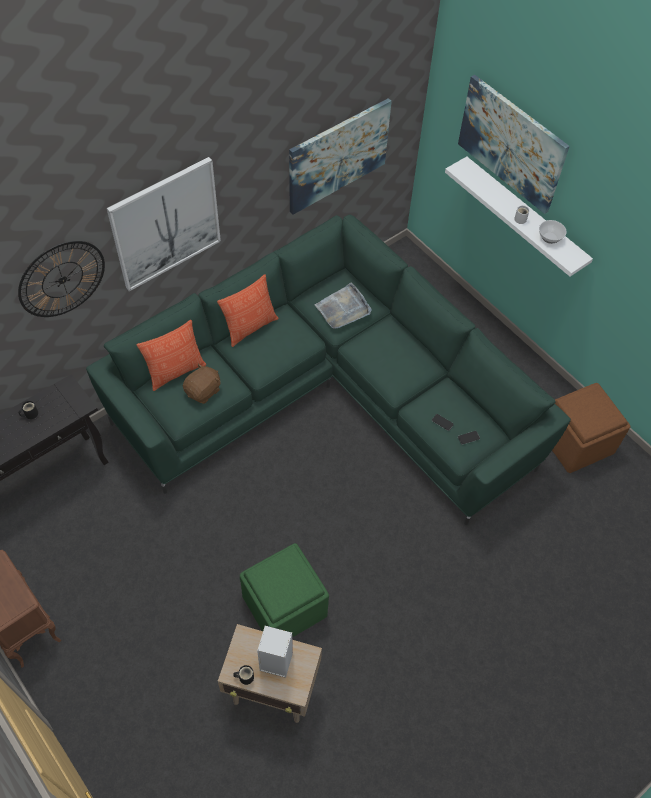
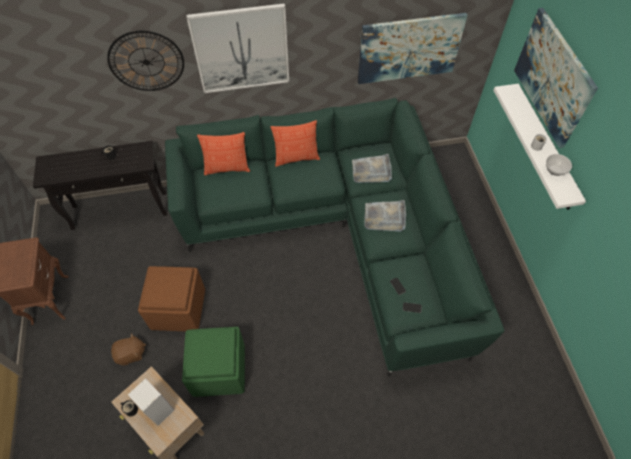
camera: 30 degrees right, 0 degrees up
brown plush toy [183,363,221,404] -> brown plush toy moved to [111,334,146,366]
brown ottoman [552,383,631,473] -> brown ottoman moved to [138,266,205,331]
none -> grey tray [364,200,406,232]

